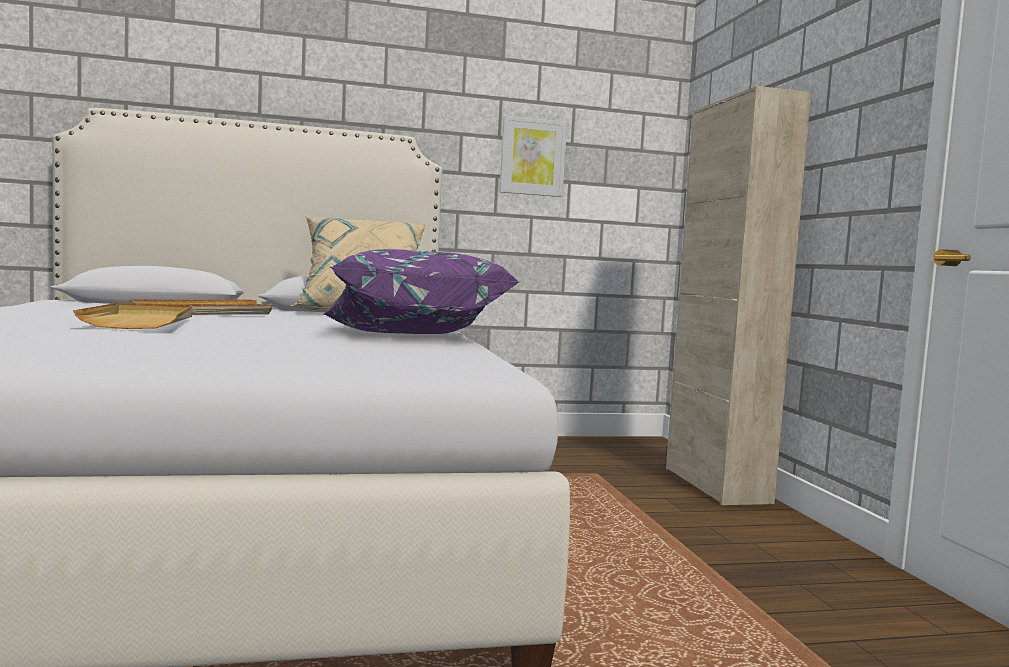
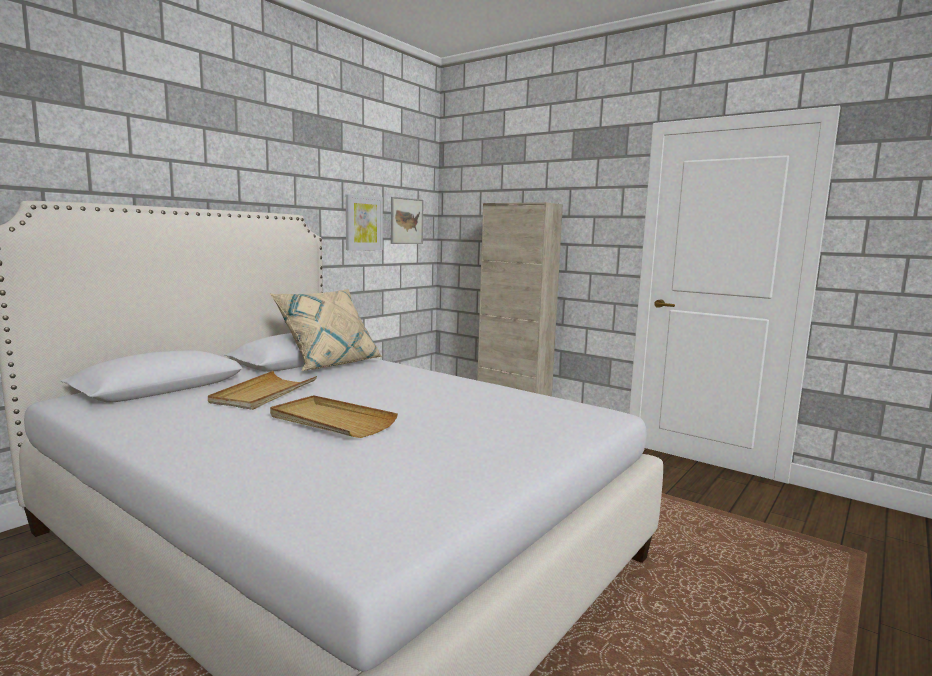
camera: 40 degrees left, 5 degrees up
purple pillow [323,249,520,334] -> none
none -> picture [391,197,424,244]

